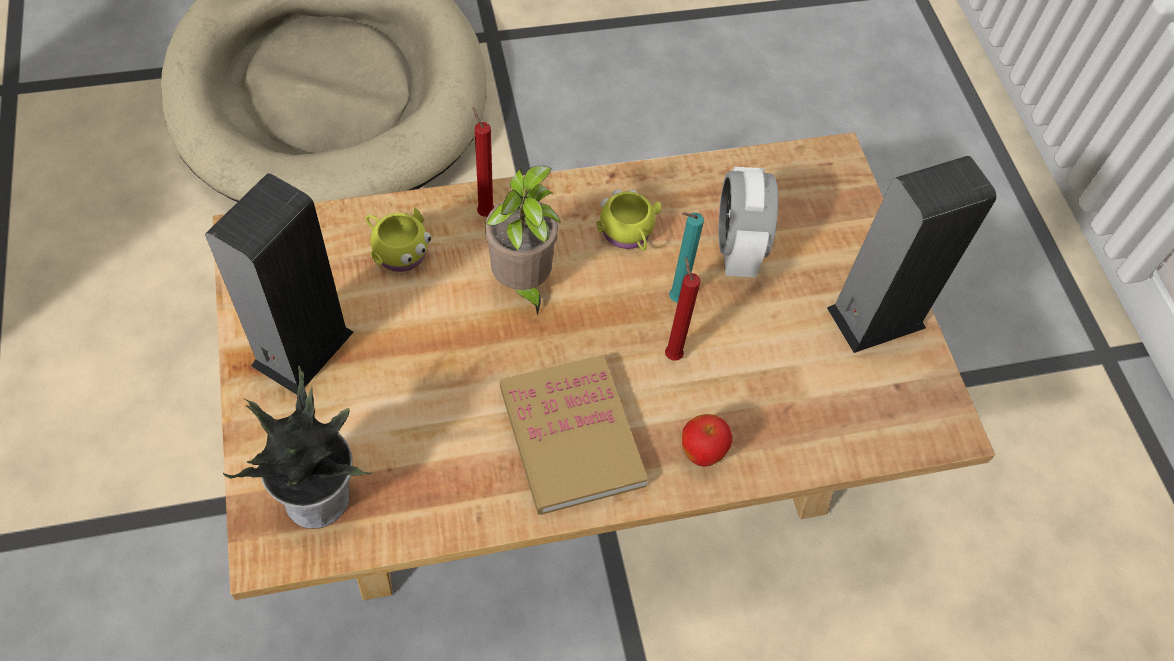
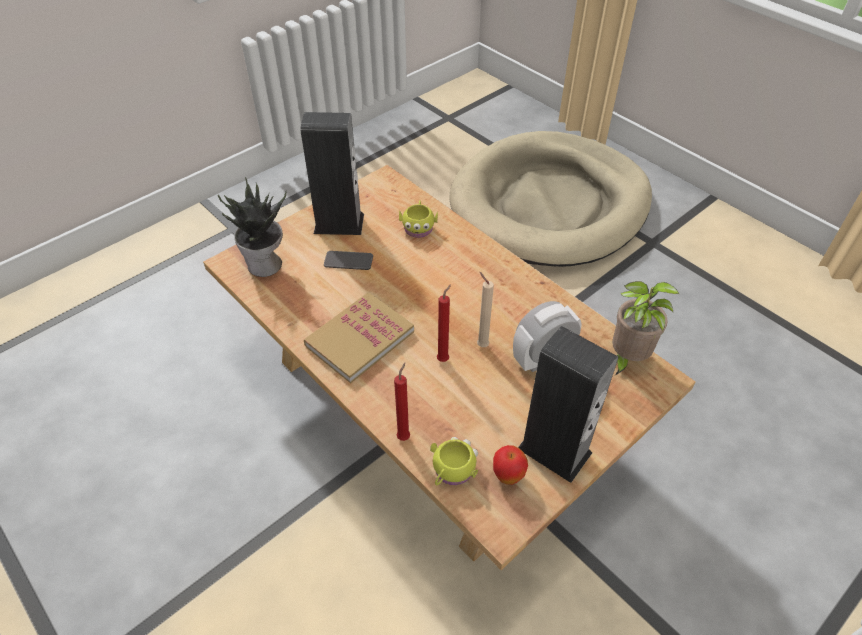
camera: 65 degrees right, 10 degrees down
red candle [472,106,494,217] -> red candle moved to [394,363,410,441]
potted plant [485,166,562,315] -> potted plant moved to [612,281,679,375]
yellow mug [596,189,661,251] -> yellow mug moved to [430,437,478,485]
turquoise candle [669,212,704,303] -> beige candle [477,272,494,347]
apple [682,414,733,467] -> apple moved to [493,445,528,485]
none -> phone [324,251,373,270]

